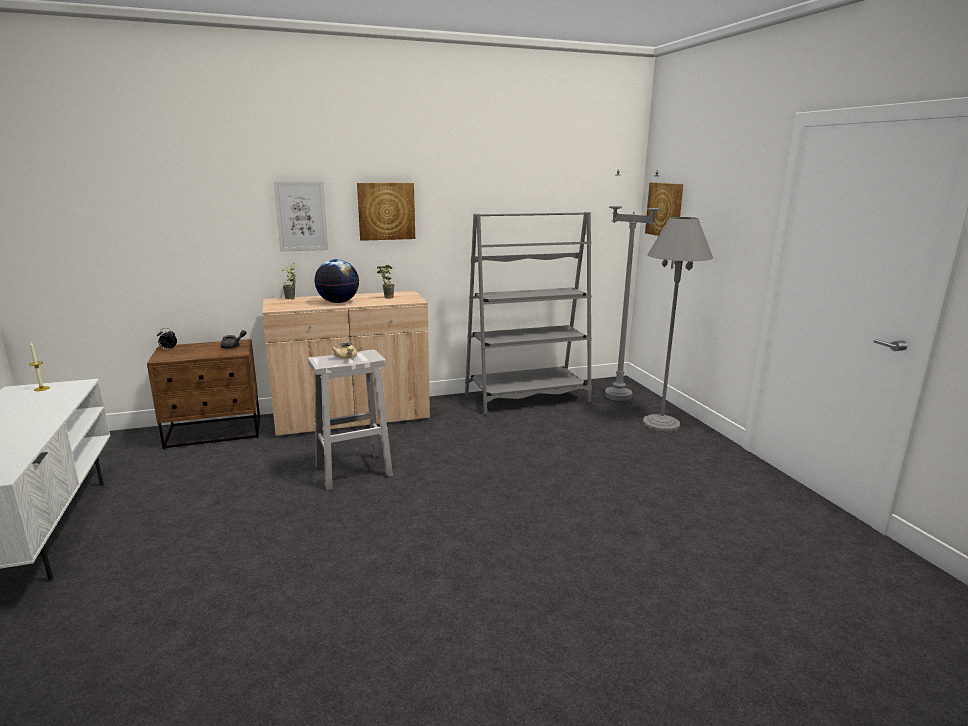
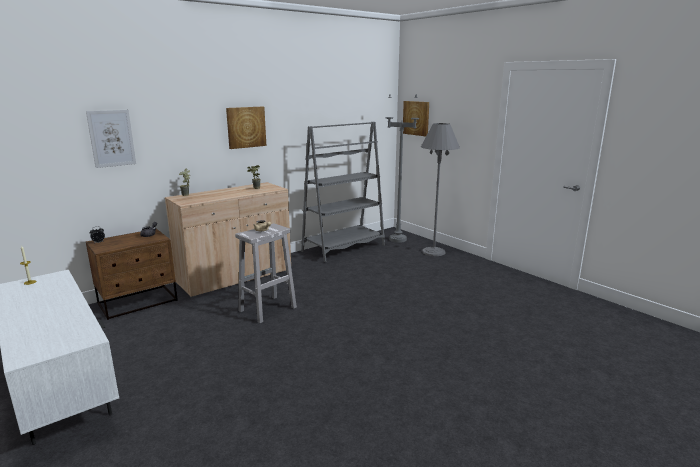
camera: 20 degrees left, 0 degrees up
picture [274,181,328,252] -> picture moved to [86,110,136,168]
globe [314,259,359,303] -> none

